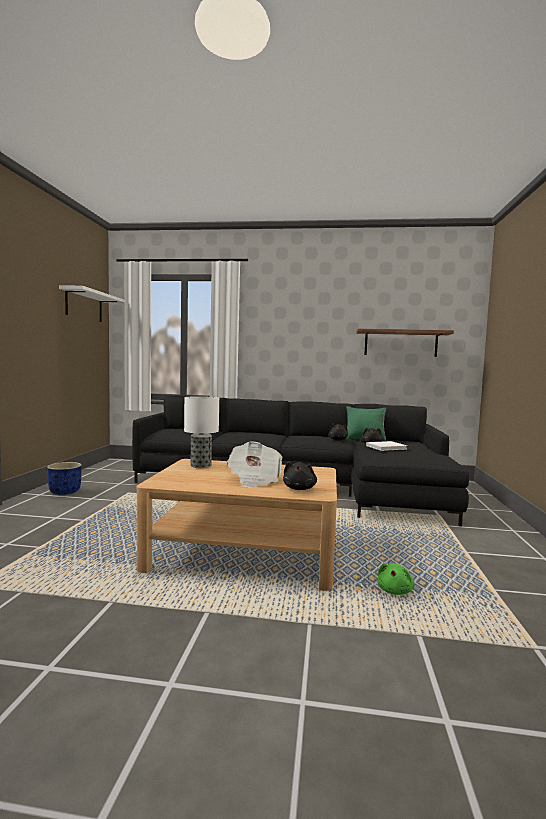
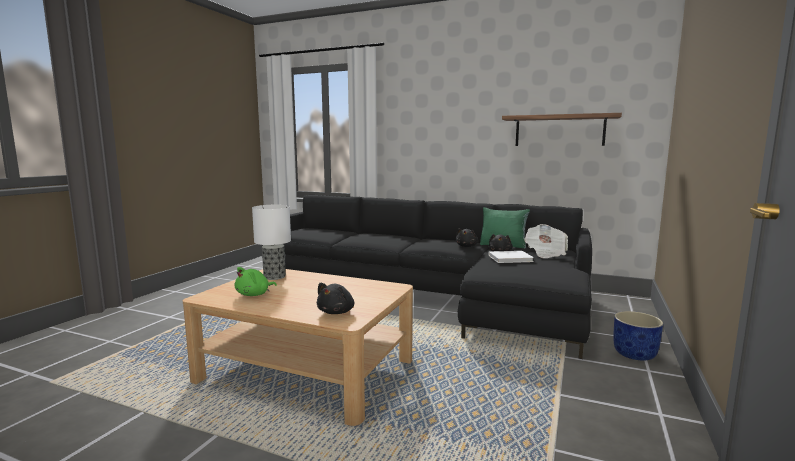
camera: 15 degrees right, 5 degrees up
blue planter [47,462,82,495] -> blue planter moved to [613,311,663,361]
white shelf [59,286,125,322] -> none
newspaper [227,441,282,488] -> newspaper moved to [524,224,568,258]
green plush toy [377,563,415,595] -> green plush toy moved to [235,267,277,296]

